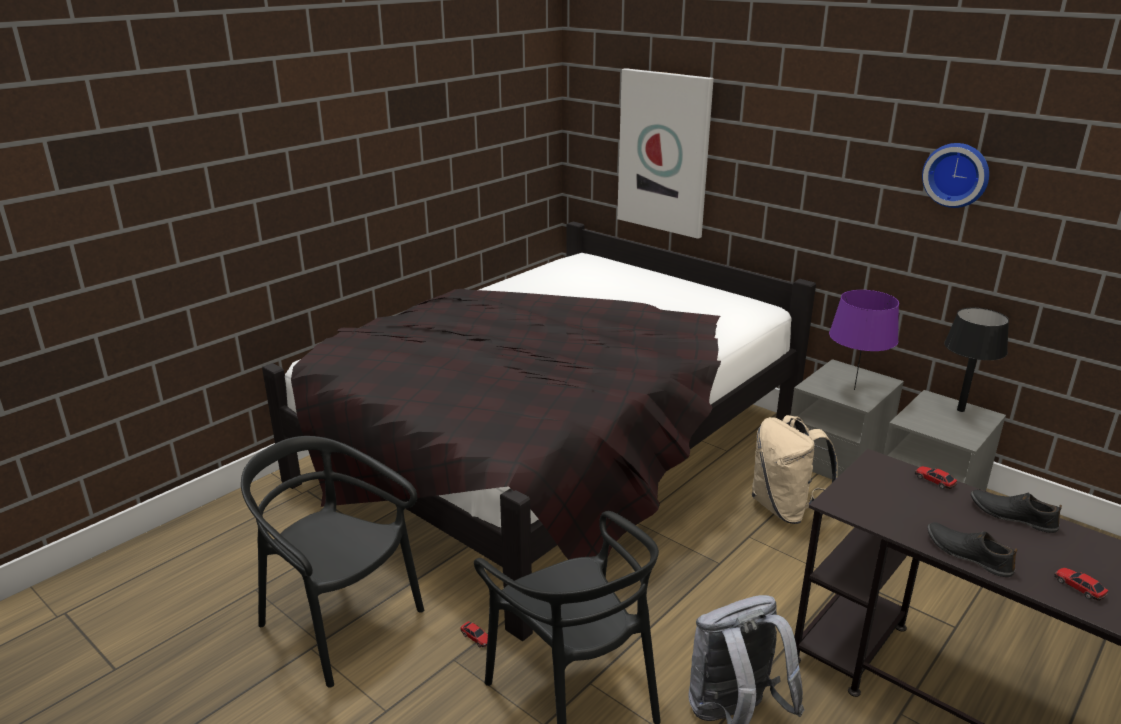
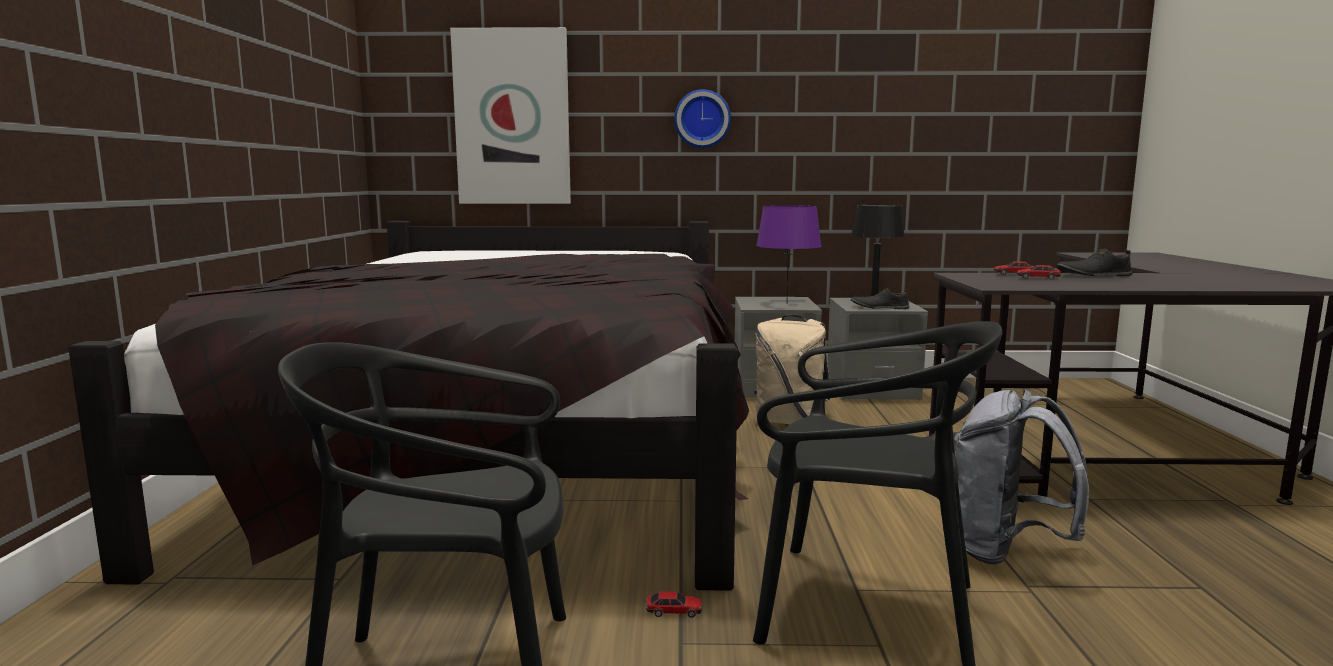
camera: 40 degrees left, 15 degrees down
wall clock [922,143,989,208] -> wall clock moved to [674,89,731,148]
black shoe [927,522,1017,577] -> black shoe moved to [851,288,909,309]
toy car [1054,568,1108,601] -> toy car moved to [1017,265,1061,280]

